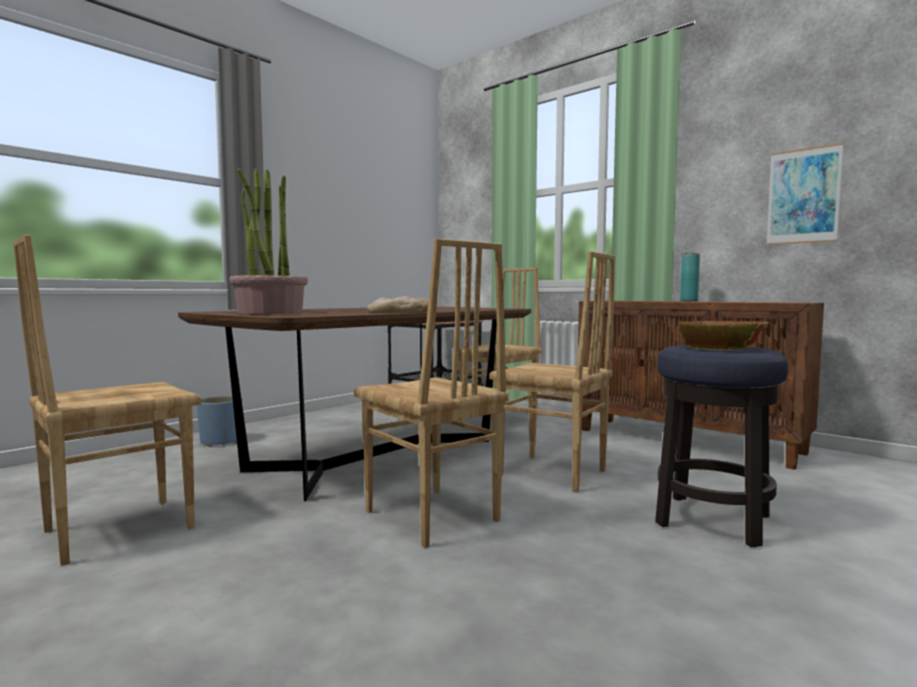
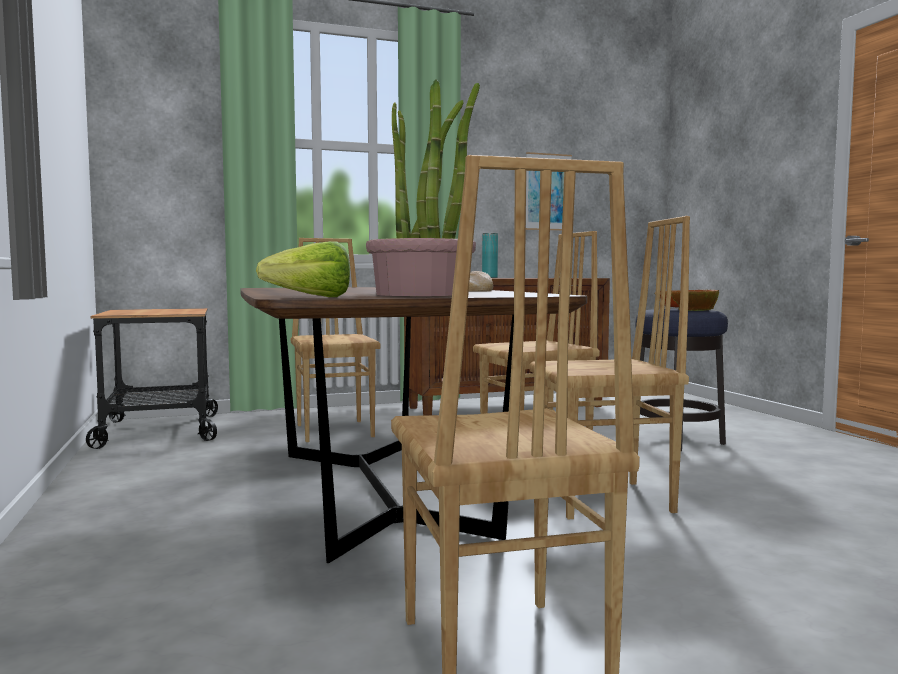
camera: 60 degrees left, 0 degrees up
blue planter [197,395,242,447] -> none
none -> lettuce [256,241,350,297]

